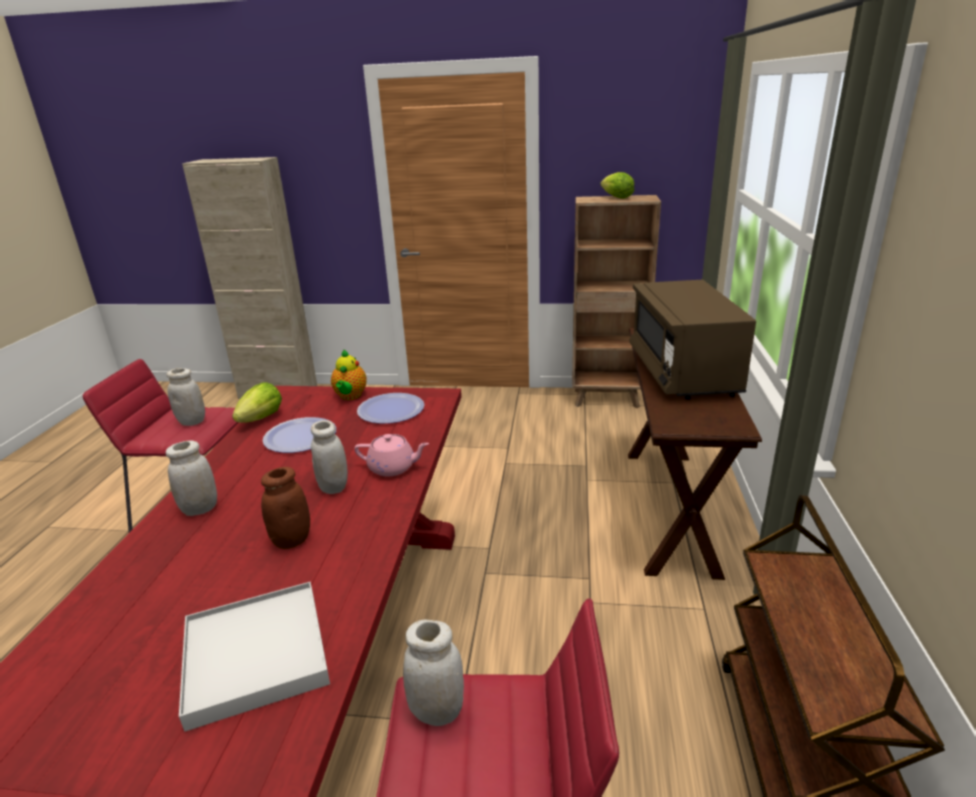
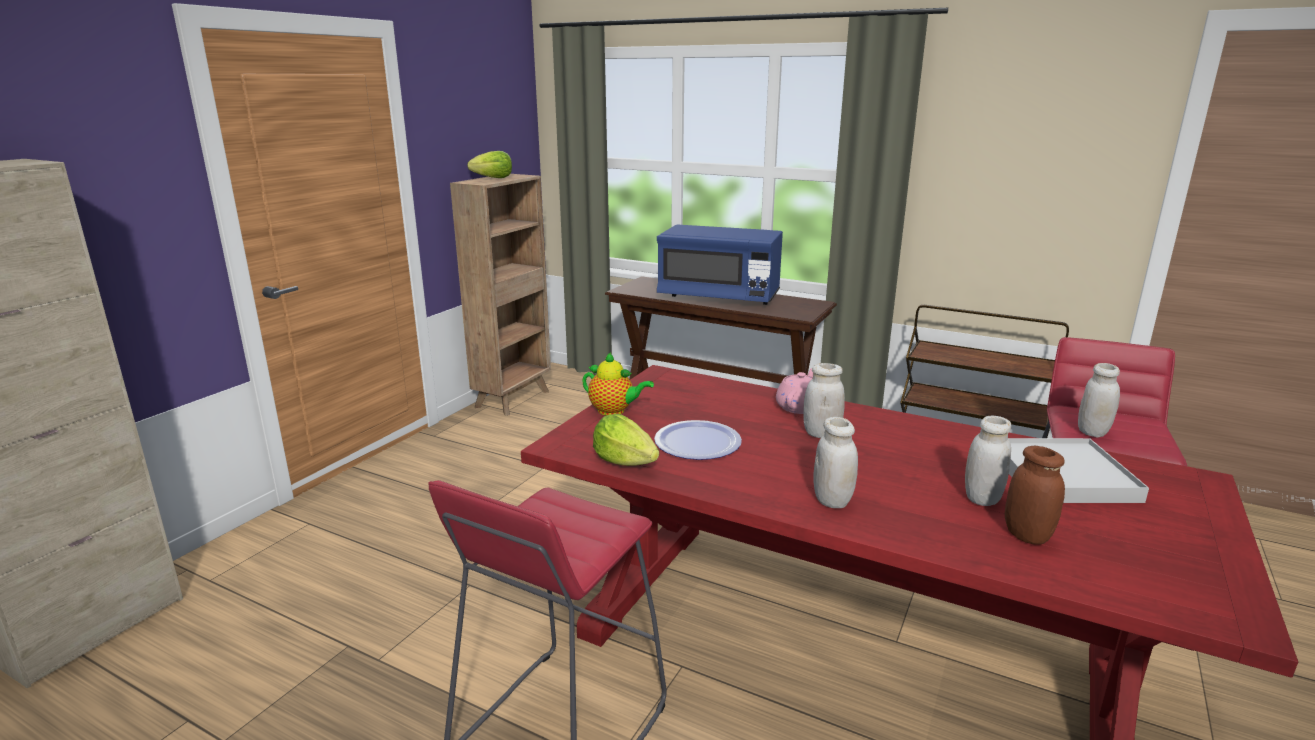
camera: 70 degrees left, 5 degrees down
white jar [166,368,205,426] -> white jar moved to [965,416,1011,506]
brown jar [261,467,310,549] -> brown jar moved to [1005,446,1065,545]
plate [357,393,425,424] -> none
brown microwave [629,280,756,400] -> blue microwave [657,225,783,305]

